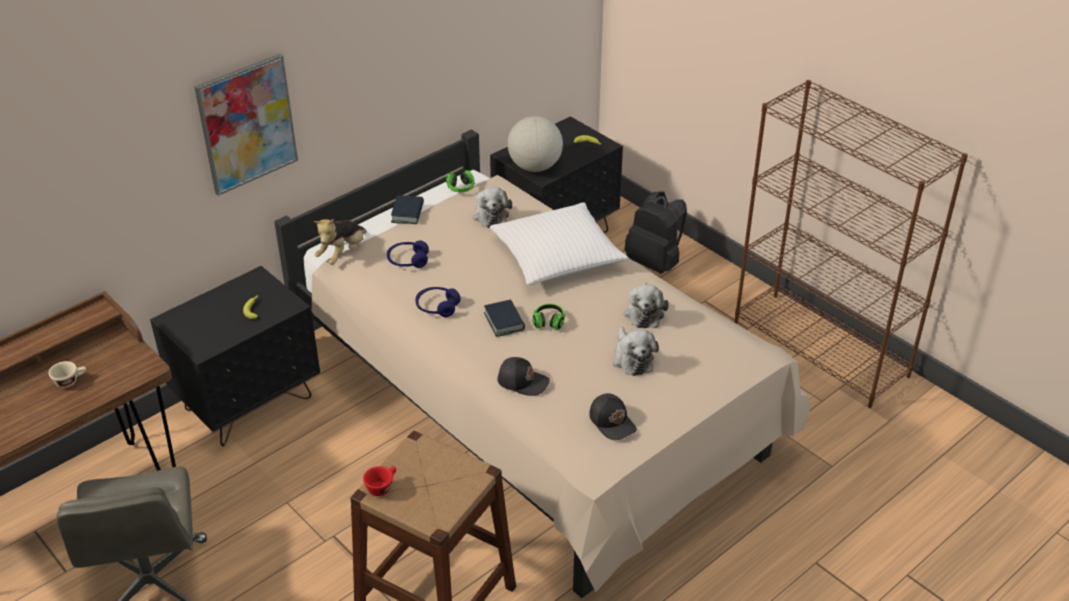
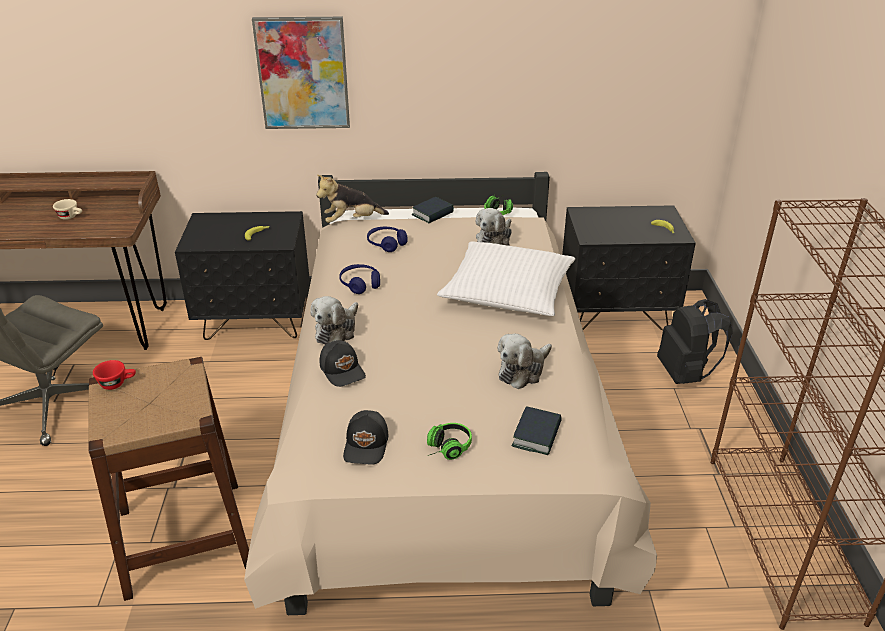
camera: 40 degrees right, 5 degrees down
book [484,300,525,337] -> book moved to [512,406,562,455]
globe [507,116,563,172] -> none
headphones [532,304,565,330] -> headphones moved to [427,423,472,460]
plush toy [613,327,659,376] -> plush toy moved to [310,296,358,345]

